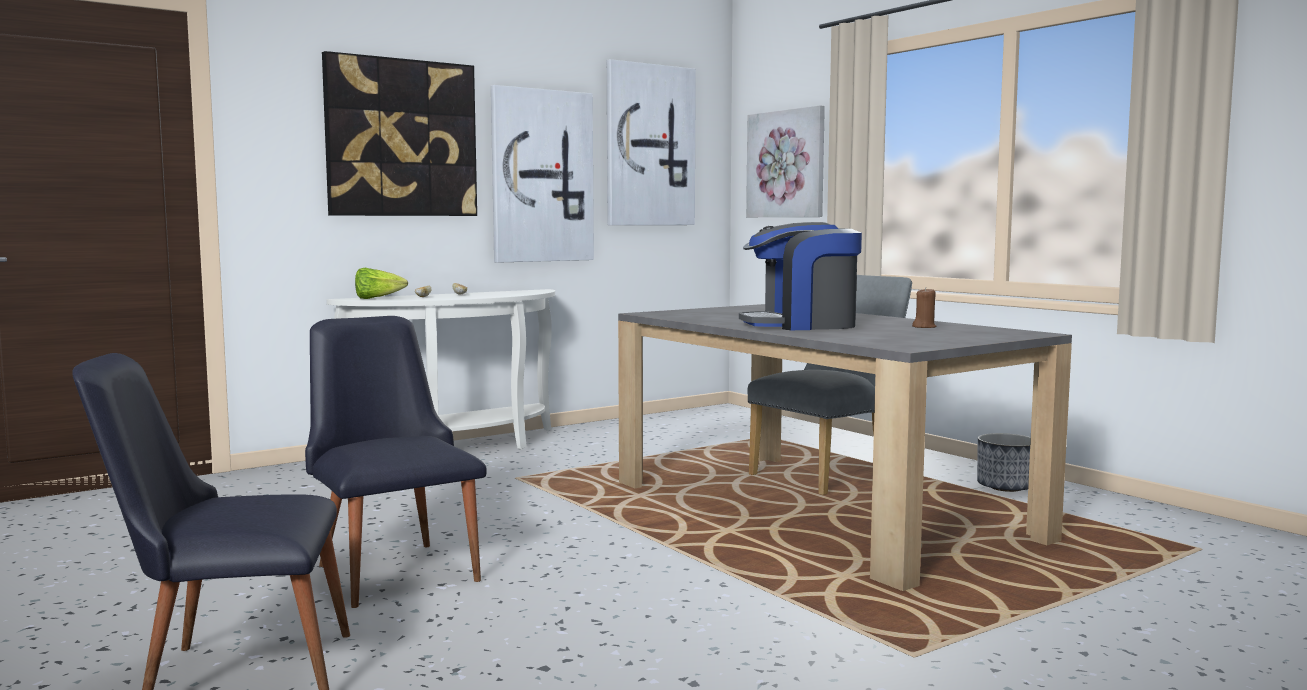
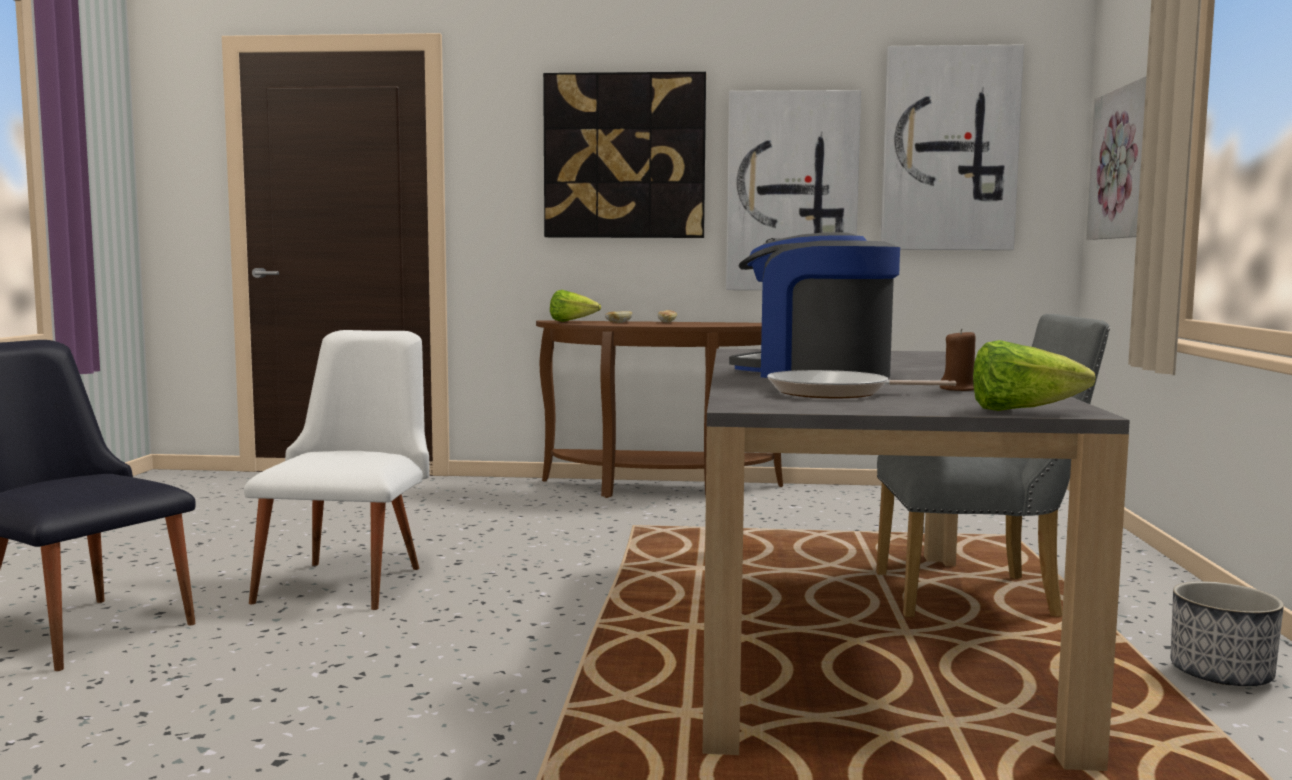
camera: 40 degrees right, 0 degrees up
black chair [305,316,487,608] -> white chair [244,330,429,610]
white console table [326,289,555,449] -> brown console table [536,320,783,498]
none -> frying pan [767,370,956,398]
none -> lettuce [973,340,1096,411]

